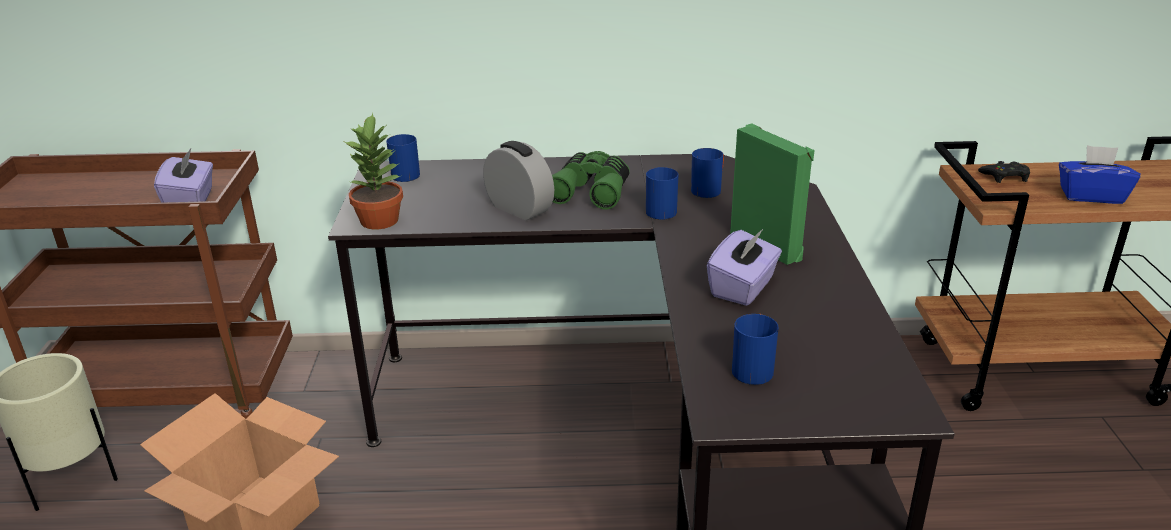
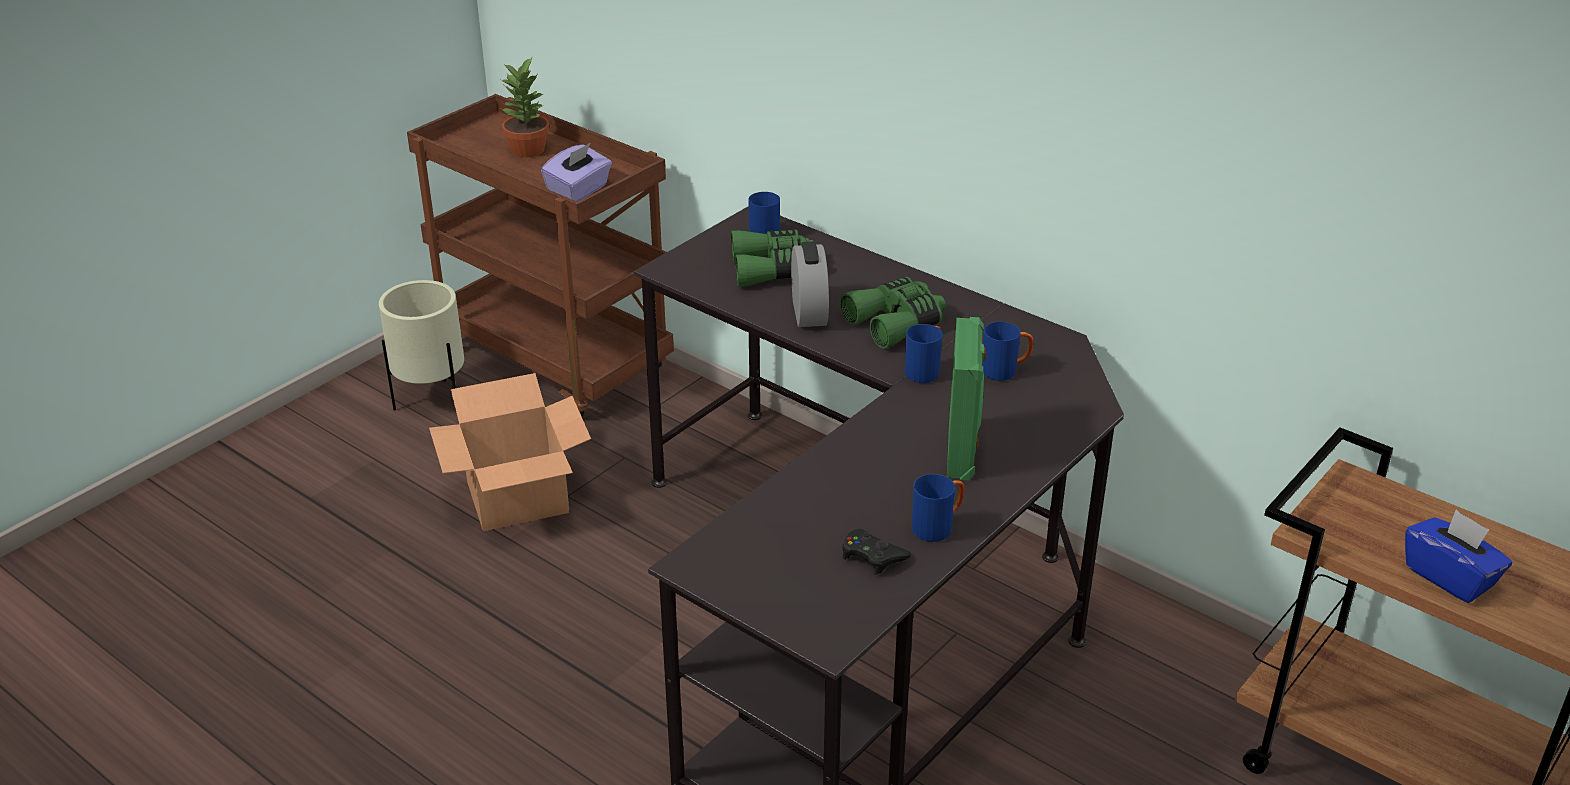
camera: 40 degrees right, 5 degrees up
potted plant [344,113,403,229] -> potted plant moved to [501,56,550,157]
purple tissue box [707,229,782,306] -> none
blue mug [732,314,779,385] -> blue mug moved to [912,474,964,542]
black game controller [978,161,1030,183] -> black game controller moved to [842,529,911,575]
none -> green binoculars [731,230,813,287]

